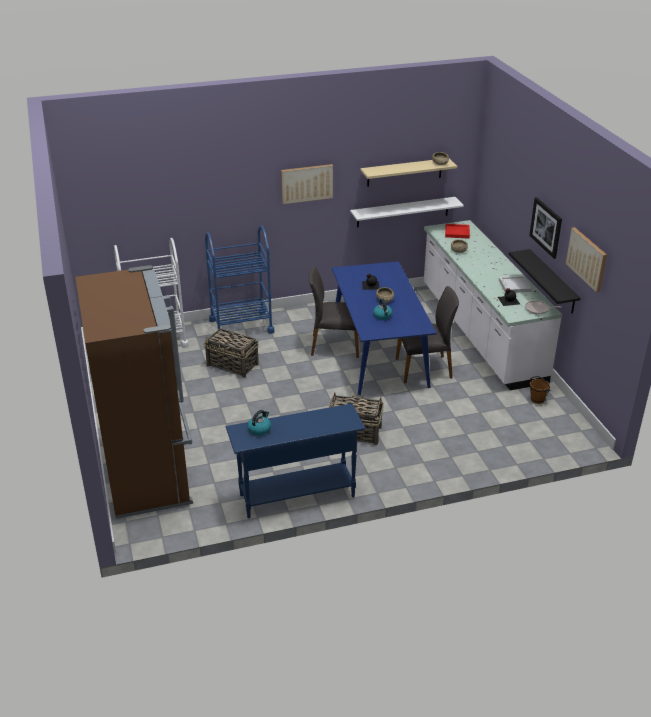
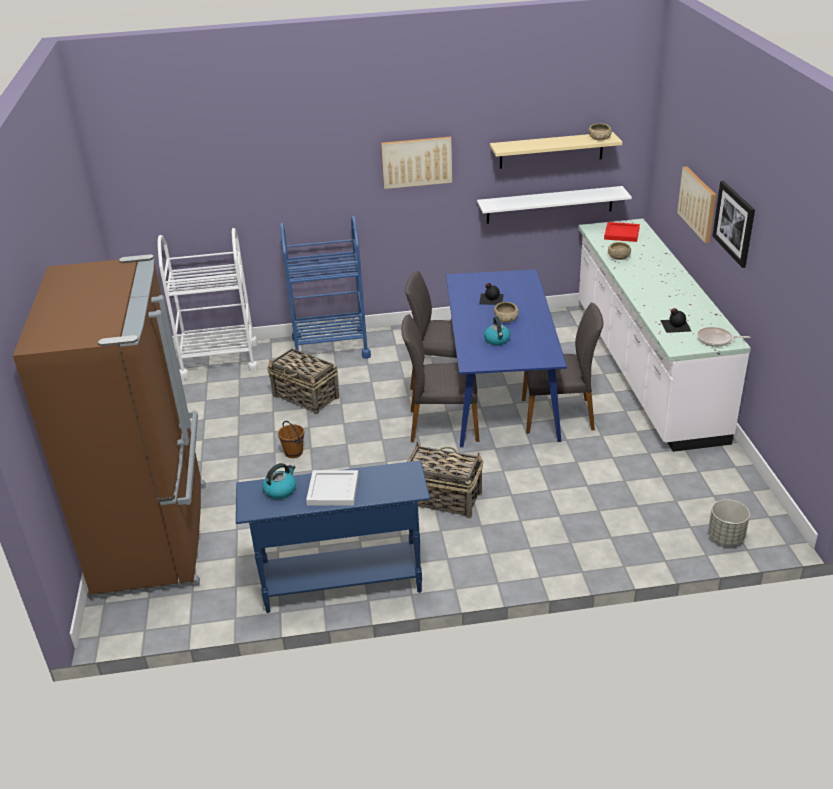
camera: 10 degrees right, 0 degrees up
white tray [499,276,532,293] -> white tray moved to [306,470,359,505]
black shelf [509,249,581,314] -> none
brown bucket [529,376,550,404] -> brown bucket moved to [278,421,304,458]
picture [566,227,607,293] -> picture moved to [677,166,716,243]
none -> grey chair [401,314,479,442]
none -> grey planter [708,499,750,545]

